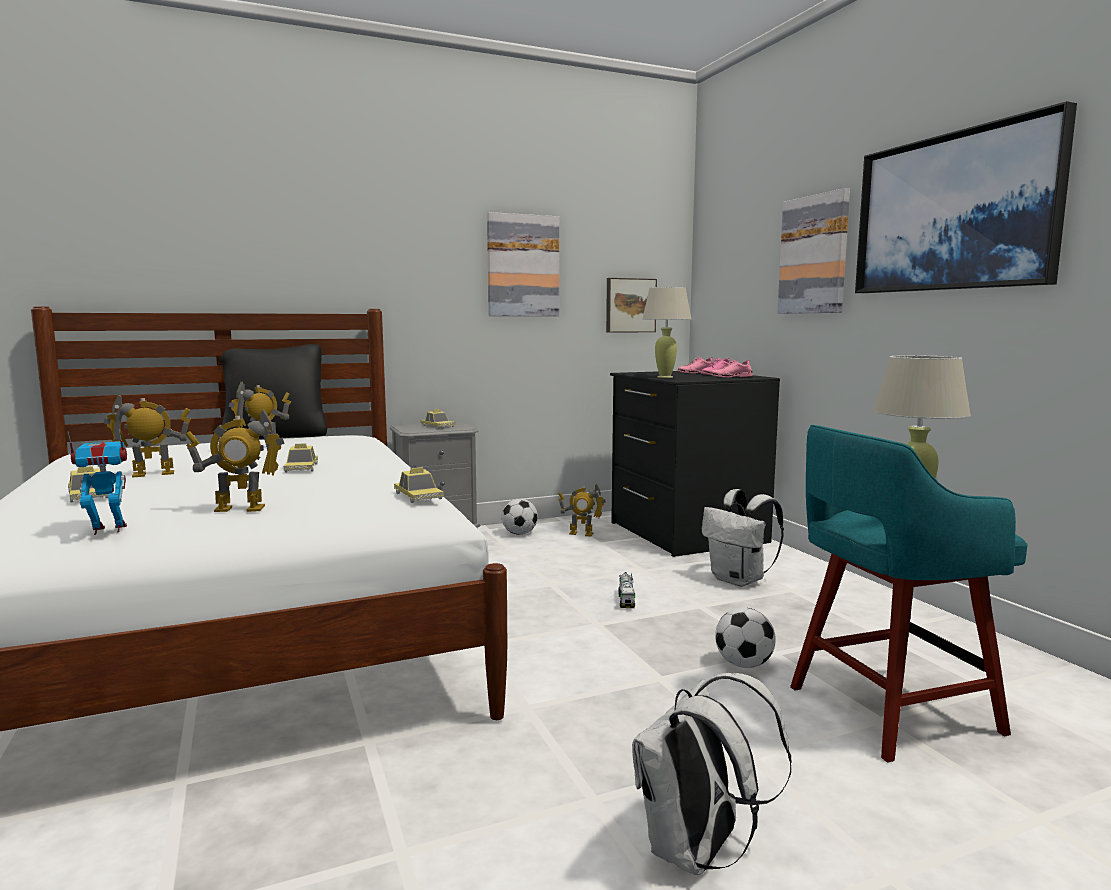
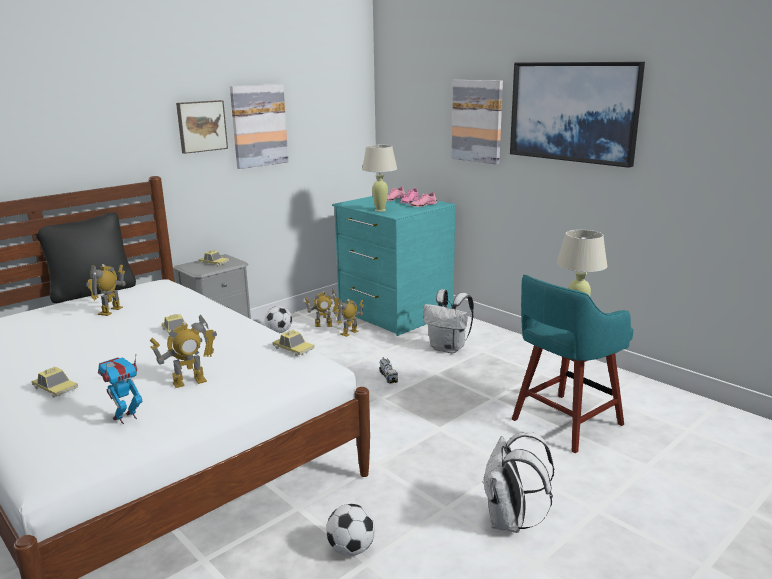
camera: 20 degrees left, 10 degrees up
toy robot [104,394,191,478] -> toy robot moved to [334,299,364,337]
picture [606,278,657,333] -> picture moved to [176,100,228,154]
black dresser [610,371,780,557] -> turquoise dresser [332,195,456,336]
football [715,608,776,668] -> football moved to [326,504,375,556]

